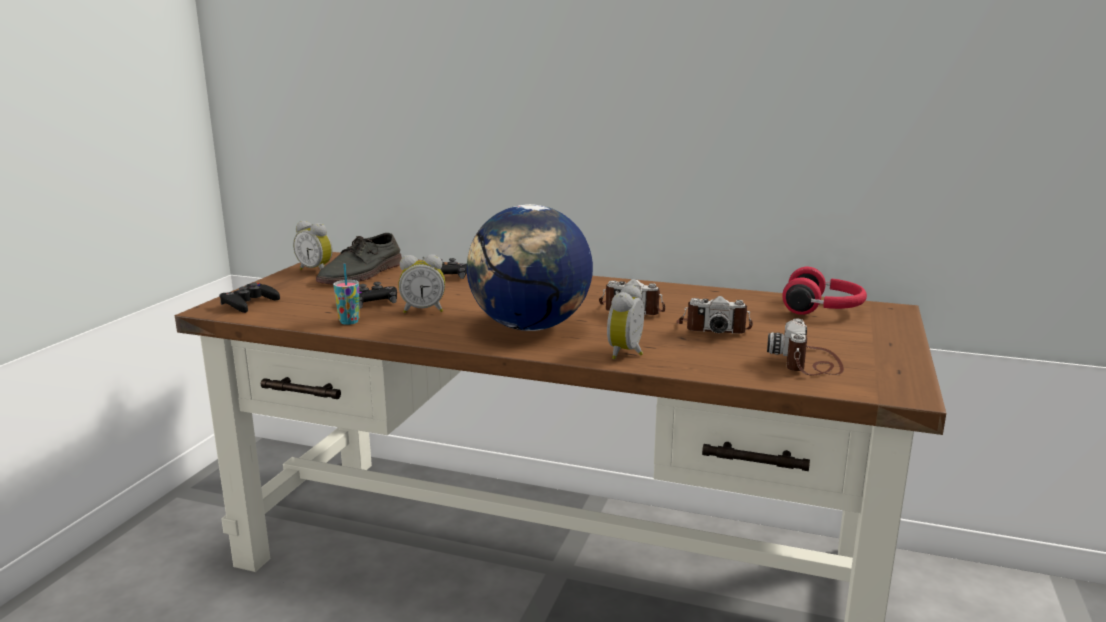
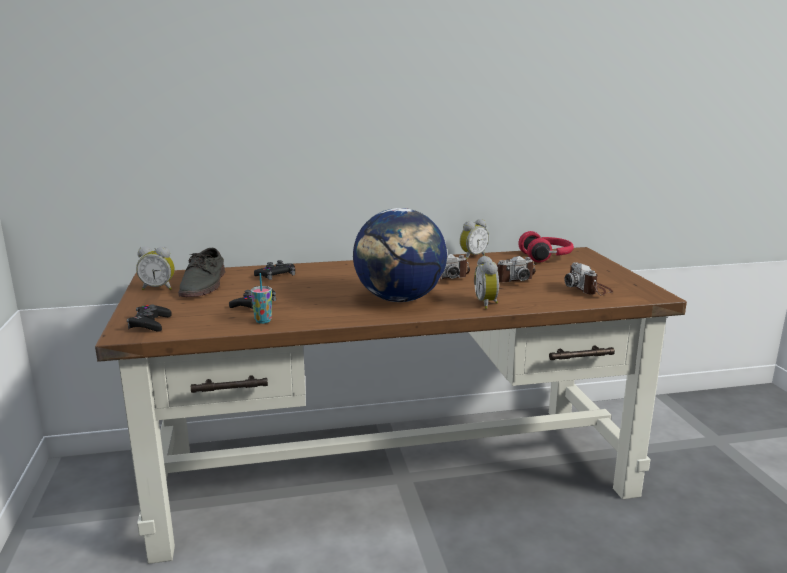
camera: 30 degrees left, 0 degrees up
alarm clock [398,254,445,313] -> alarm clock moved to [460,219,489,259]

